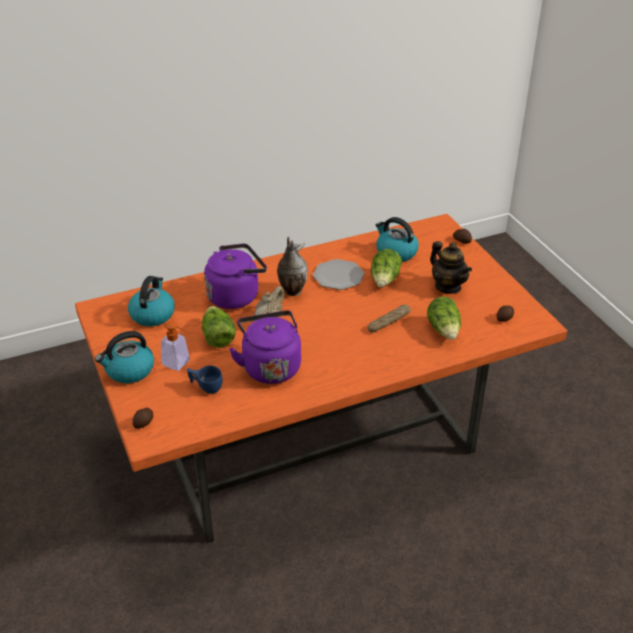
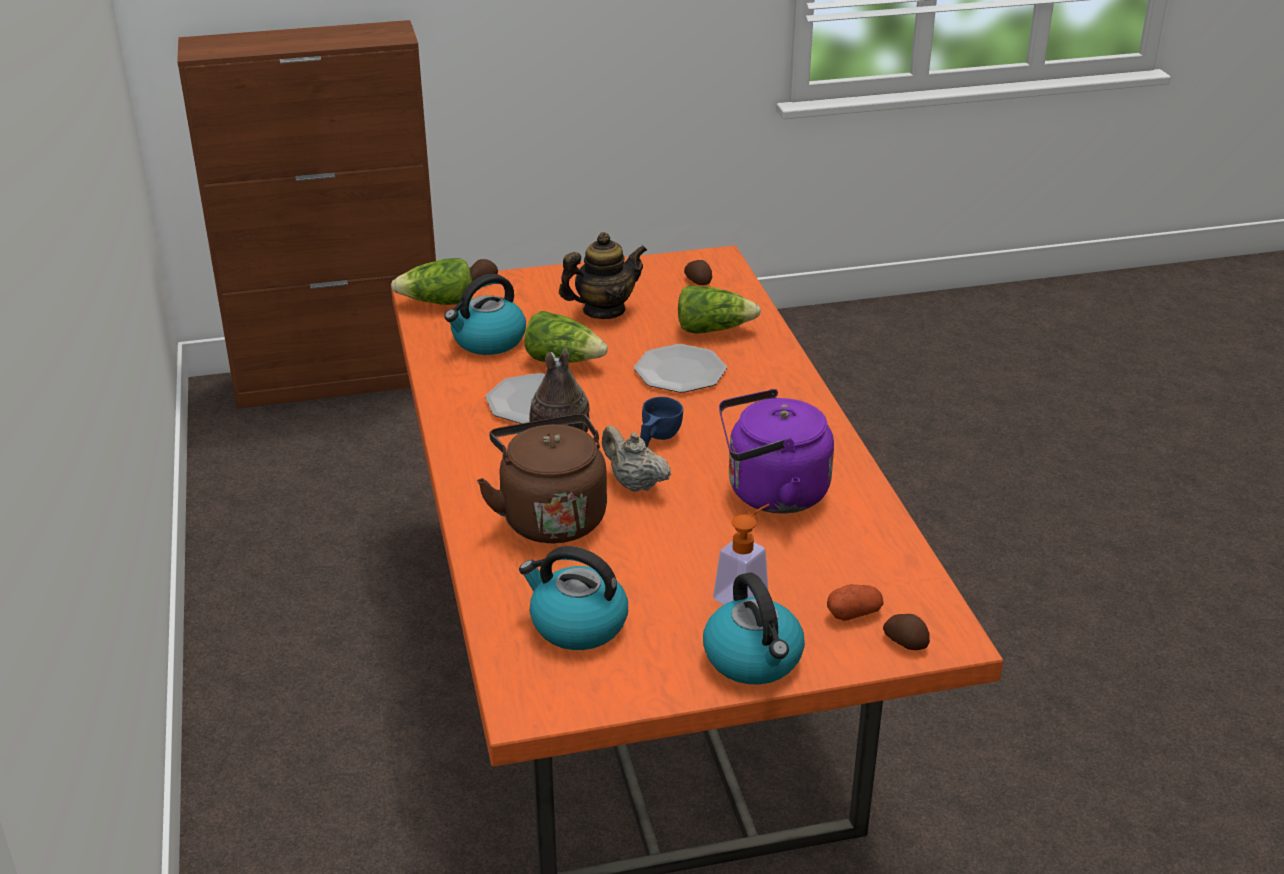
camera: 80 degrees left, 5 degrees down
blue cup [187,366,223,394] -> blue cup moved to [640,397,683,447]
lettuce [202,306,236,348] -> lettuce moved to [391,258,472,305]
purple kettle [204,243,267,309] -> brown kettle [477,414,607,543]
bread [368,304,411,332] -> plate [634,344,727,393]
none -> brown cabinet [177,20,436,409]
none -> potato [827,584,884,621]

